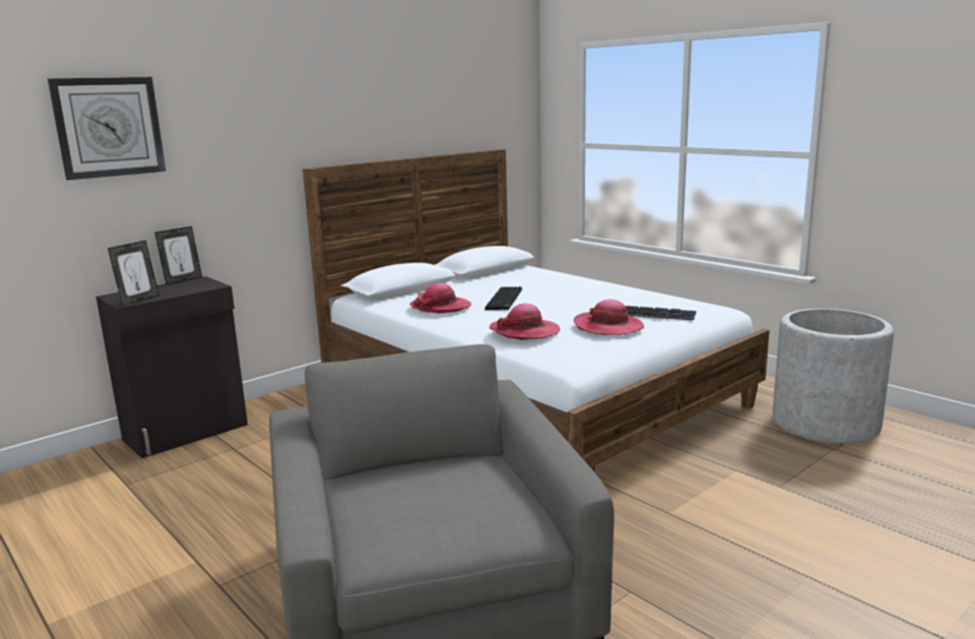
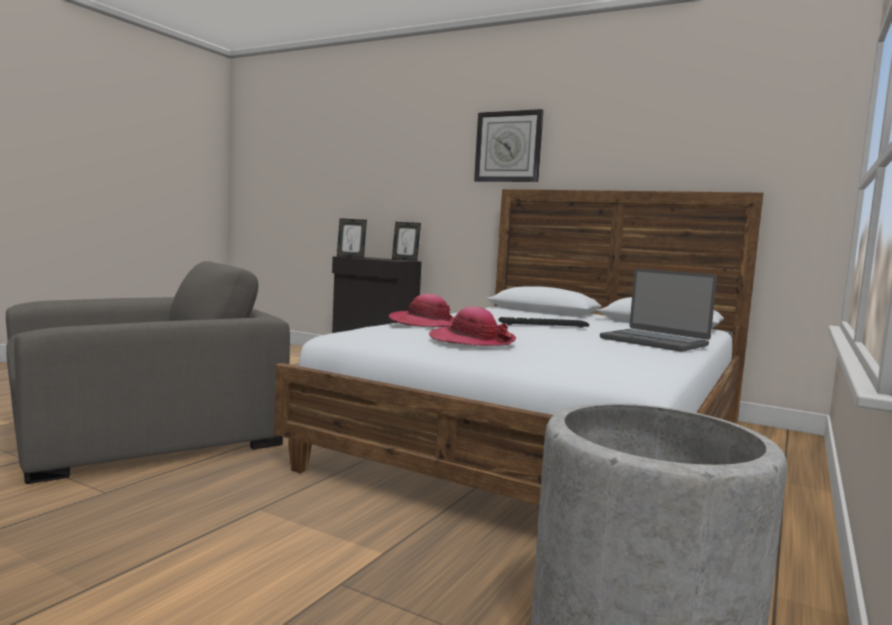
camera: 70 degrees right, 10 degrees down
wall clock [48,77,166,180] -> wall clock moved to [474,109,544,182]
hat [410,283,471,313] -> none
keyboard [626,306,696,320] -> none
none -> laptop [600,269,717,352]

